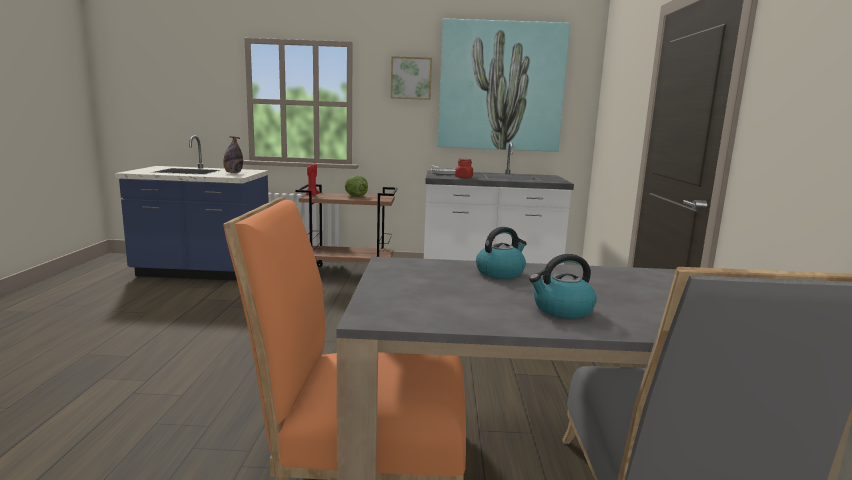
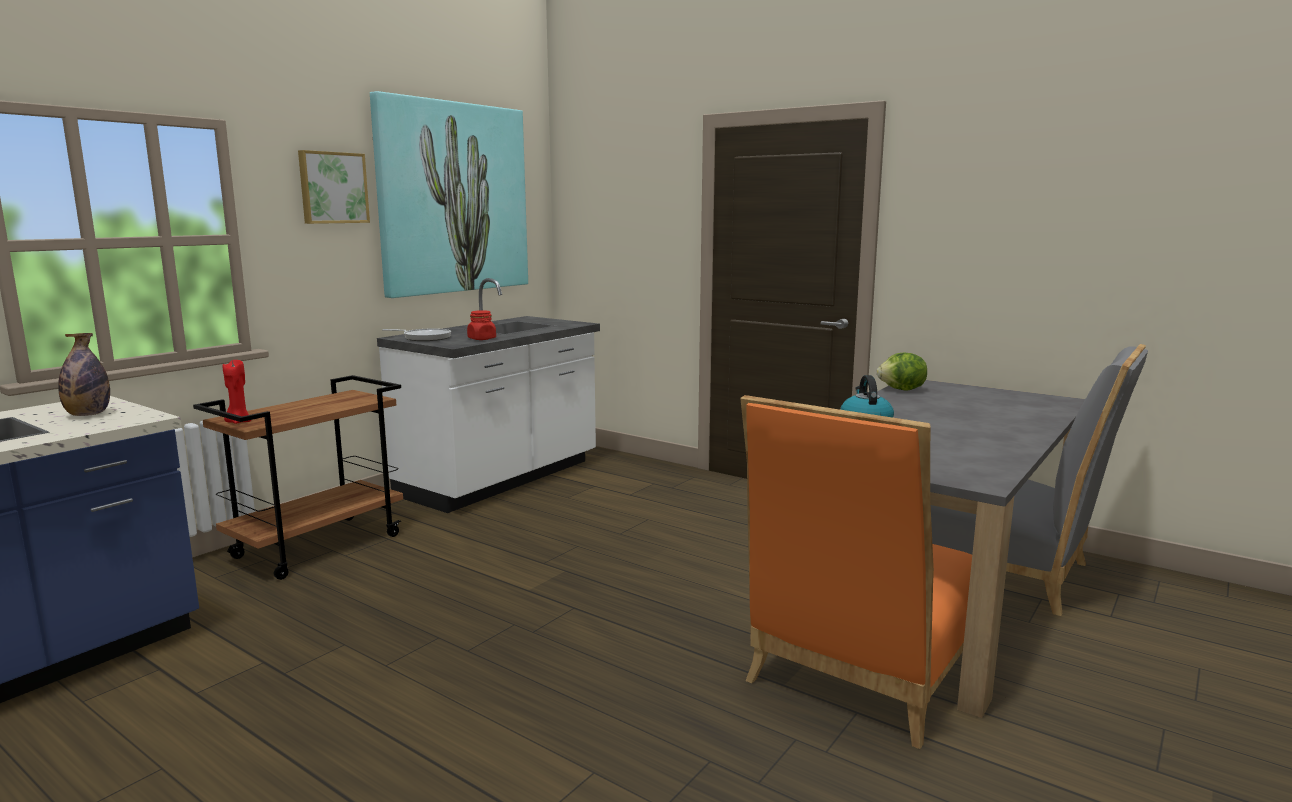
camera: 55 degrees left, 0 degrees up
lettuce [345,176,368,197] -> lettuce moved to [877,353,927,391]
kettle [529,254,597,319] -> none

